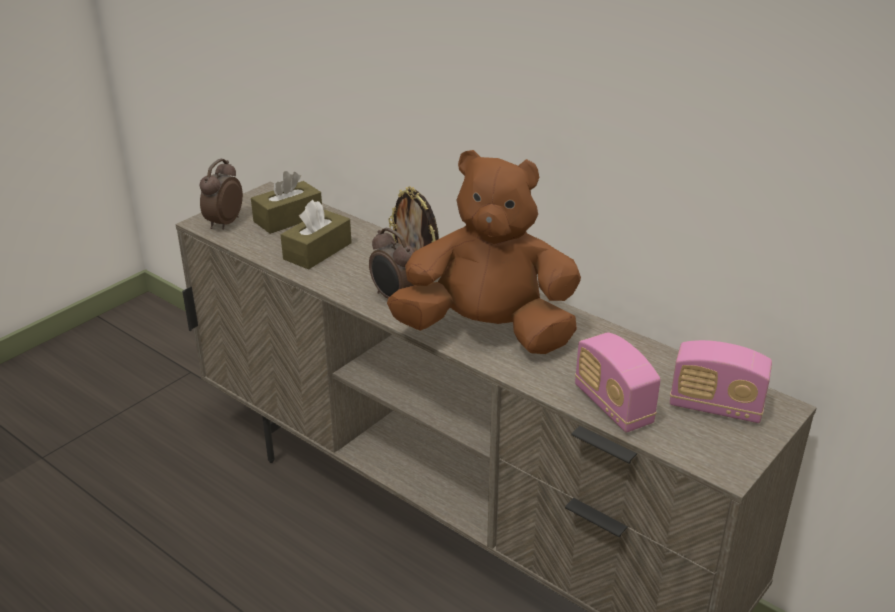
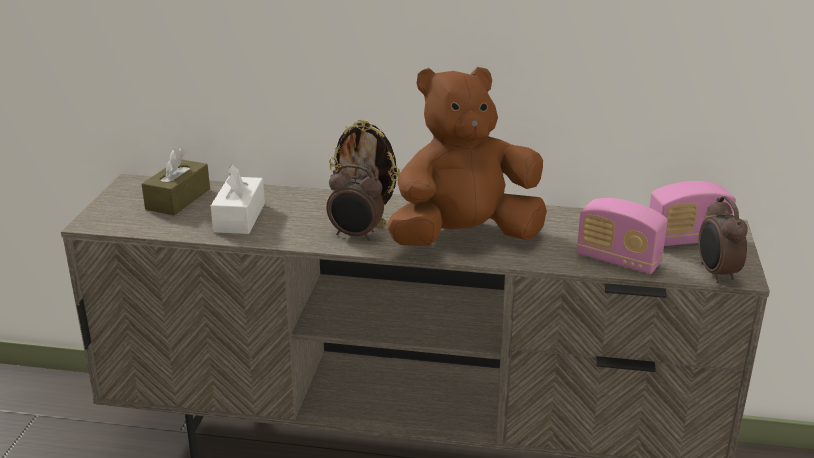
camera: 30 degrees left, 5 degrees down
alarm clock [200,159,243,230] -> alarm clock moved to [698,196,748,283]
brown tissue box [281,200,351,269] -> white tissue box [210,164,265,234]

